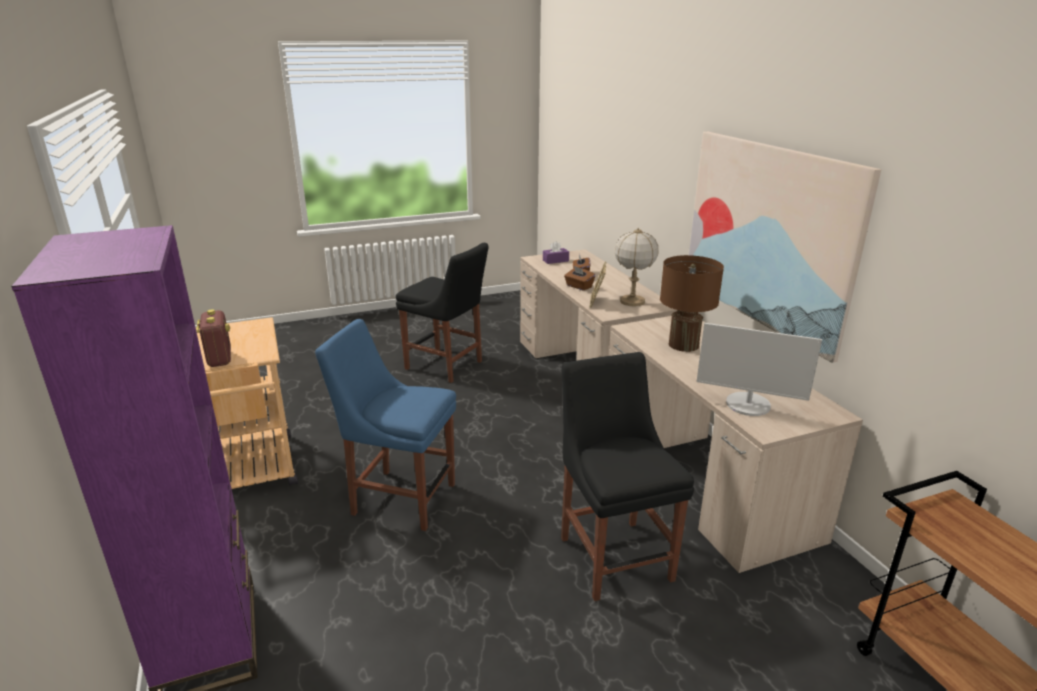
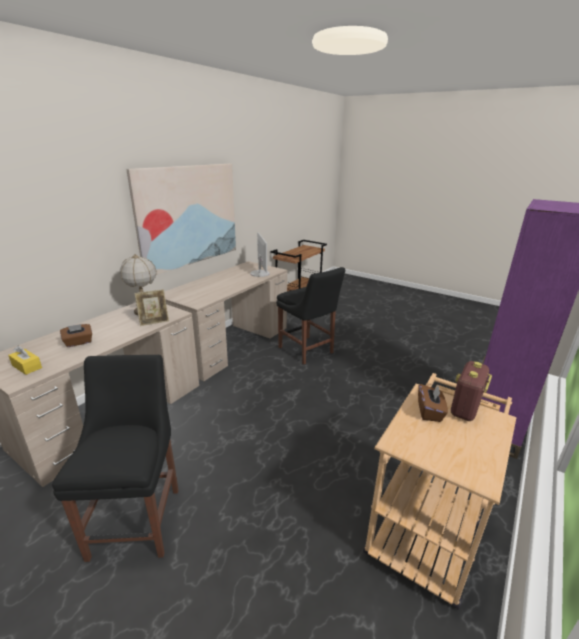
camera: 125 degrees left, 0 degrees up
blue chair [315,319,456,531] -> none
purple tissue box [543,241,569,264] -> yellow tissue box [8,346,42,375]
black chair [561,352,694,601] -> black chair turned 75 degrees counterclockwise [276,267,345,365]
brown tissue box [564,266,595,291] -> brown tissue box moved to [418,384,448,422]
brown table lamp [660,255,724,352] -> none

